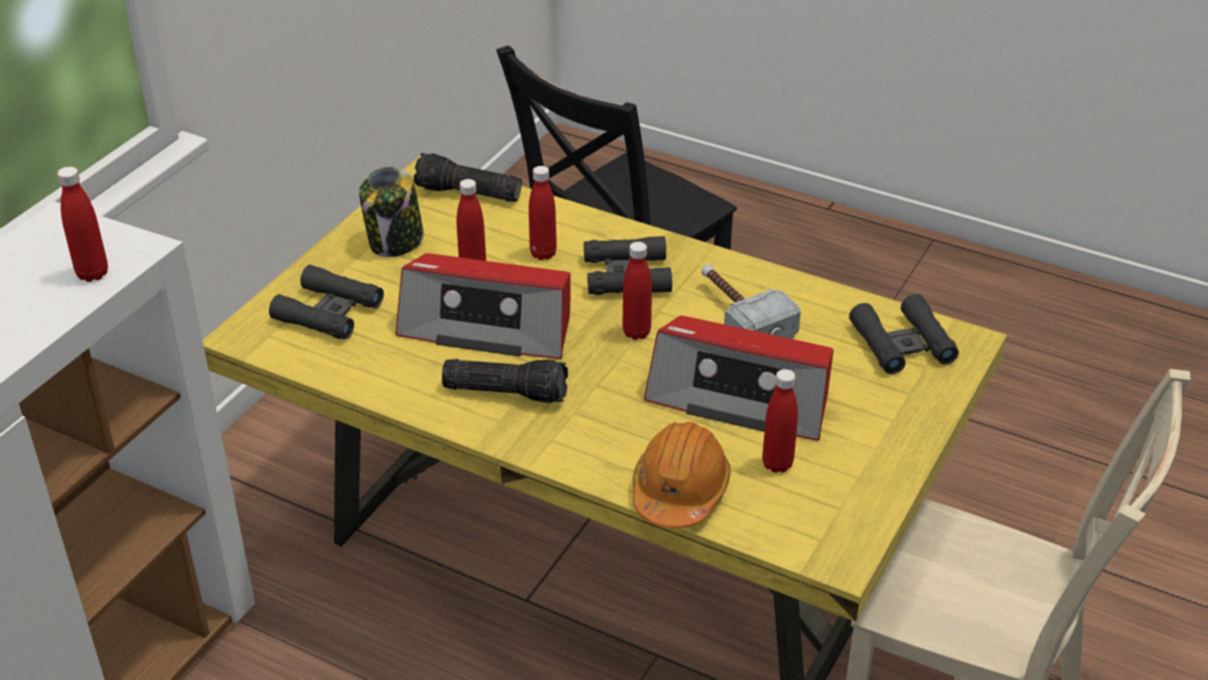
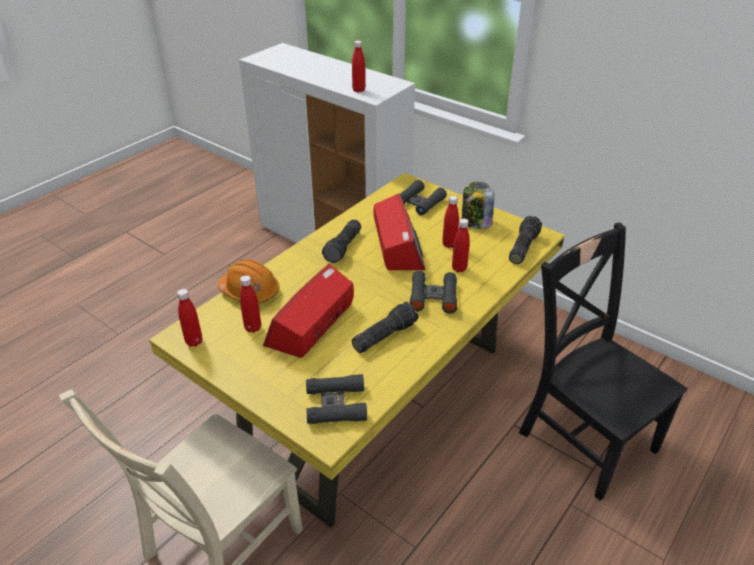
camera: 100 degrees right, 0 degrees up
radio [395,253,571,359] -> radio turned 150 degrees clockwise [374,193,425,270]
red bottle [622,242,652,340] -> red bottle moved to [177,289,203,347]
hammer [701,264,801,339] -> flashlight [352,302,418,353]

